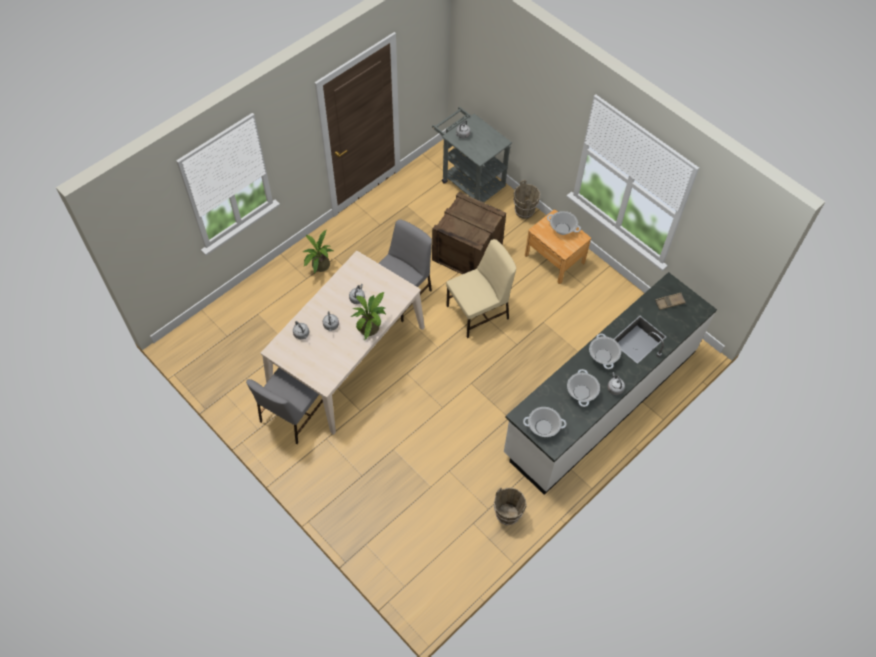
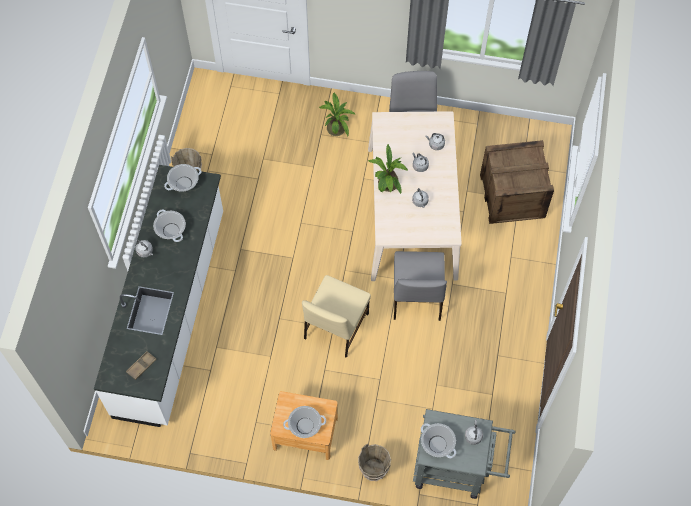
camera: 145 degrees right, 5 degrees up
potted plant [302,230,333,273] -> potted plant moved to [319,92,356,136]
crate [432,192,506,274] -> crate moved to [480,140,554,224]
cooking pot [589,333,621,369] -> cooking pot moved to [421,423,456,458]

